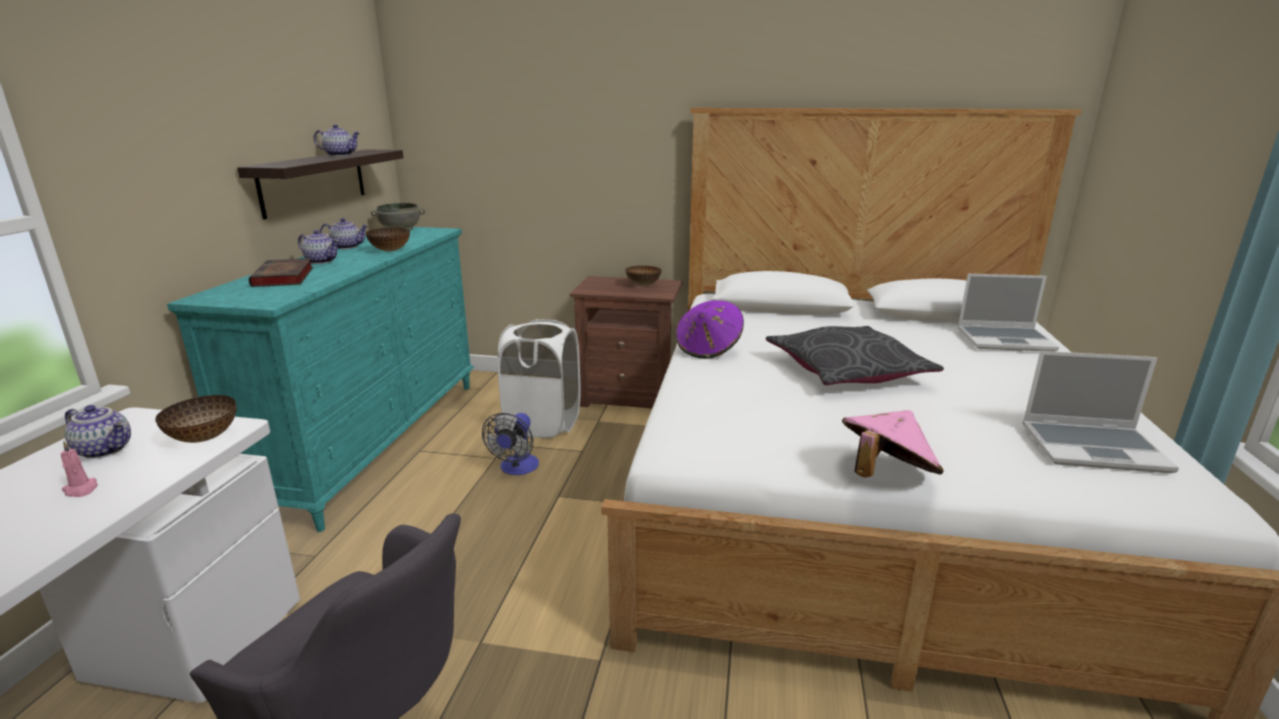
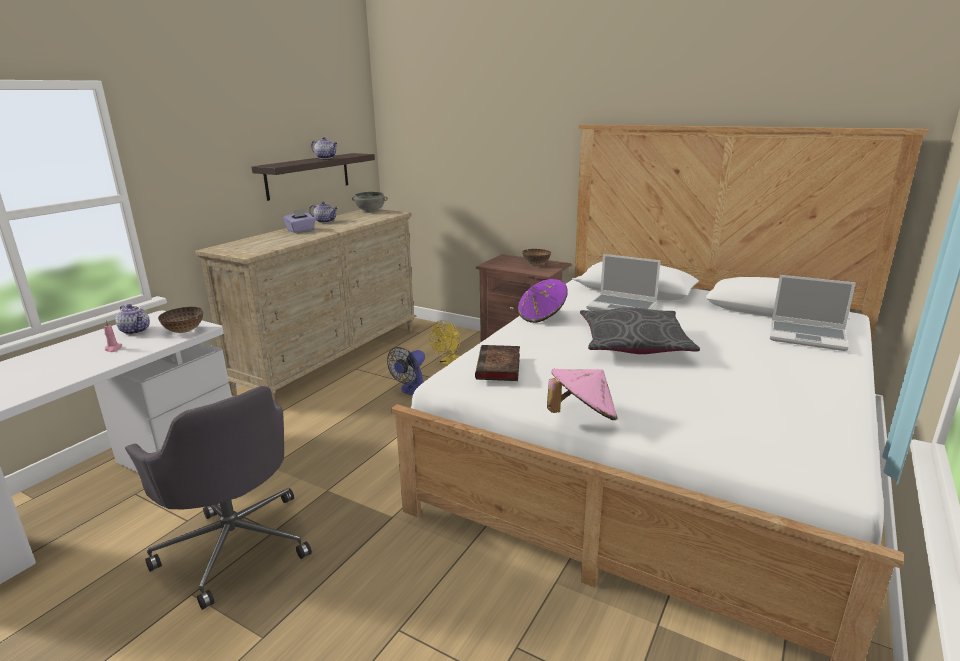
camera: 20 degrees right, 0 degrees up
turquoise dresser [167,227,474,532] -> beige dresser [195,209,416,401]
book [249,258,313,287] -> book moved to [475,345,520,381]
teapot [298,230,339,264] -> purple tissue box [283,209,316,233]
bowl [366,228,410,251] -> none
white laundry basket [497,319,581,438] -> yellow fan [429,320,460,366]
laptop [1022,351,1179,473] -> laptop moved to [587,254,661,311]

